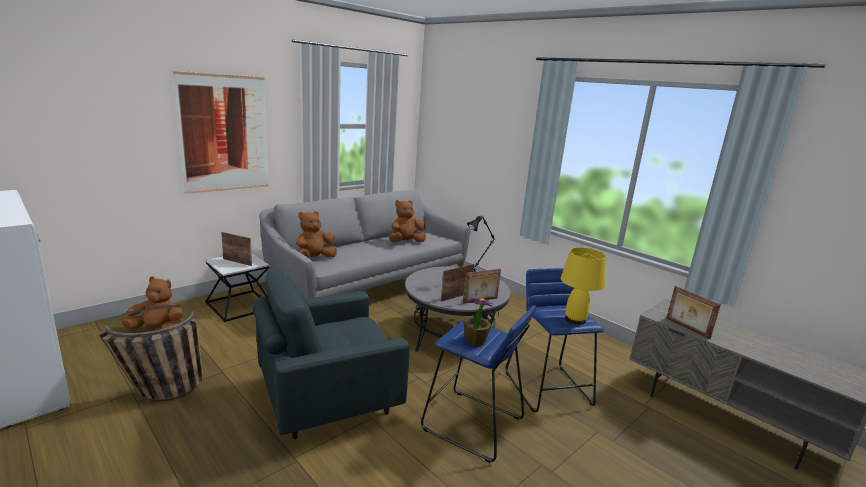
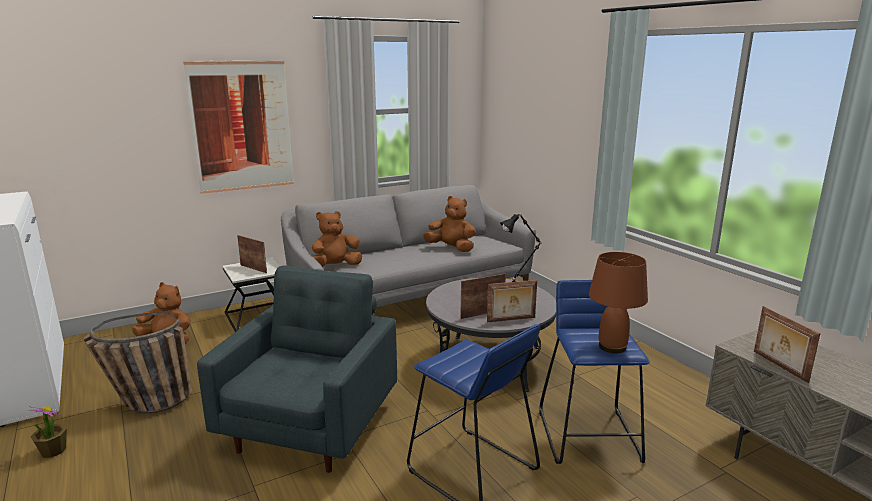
camera: 15 degrees right, 0 degrees up
grey armchair [252,269,410,439] -> grey armchair turned 120 degrees clockwise [197,265,397,473]
brown plush toy [389,200,426,242] -> brown plush toy turned 45 degrees clockwise [423,196,476,252]
potted plant [463,298,494,346] -> potted plant moved to [28,406,67,458]
yellow table lamp [561,247,606,325] -> brown table lamp [589,252,648,353]

